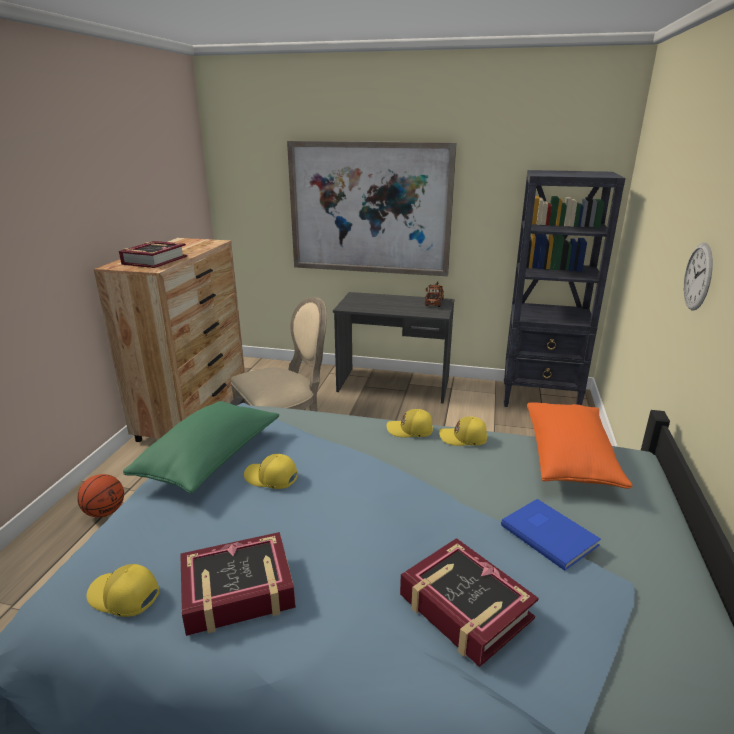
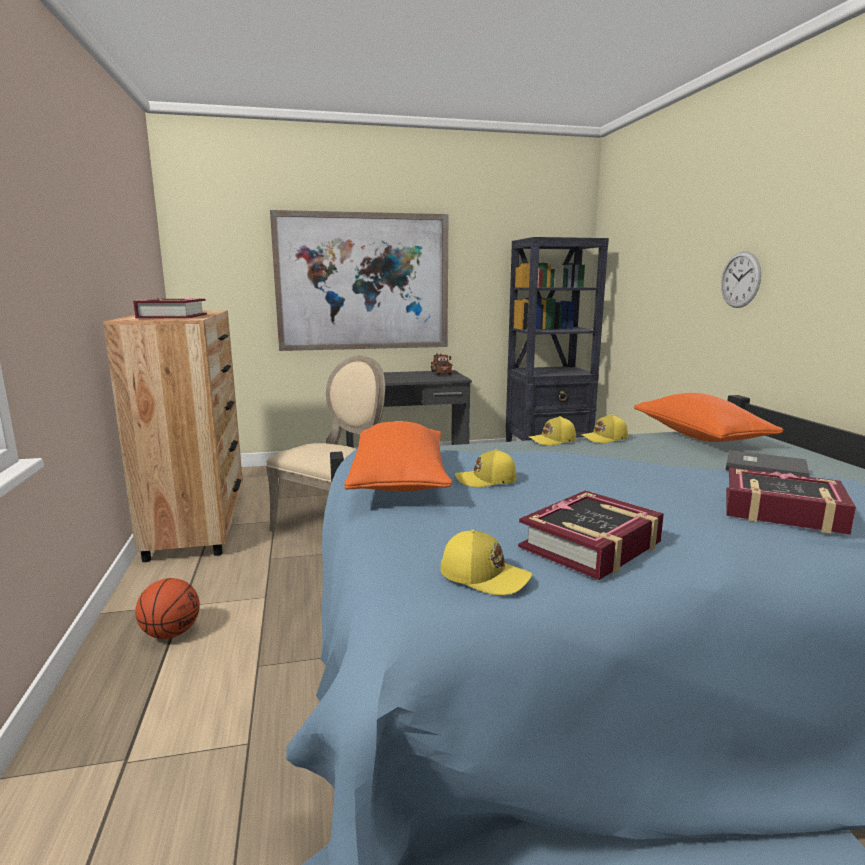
camera: 25 degrees left, 10 degrees down
yellow cap [87,564,159,617] -> yellow cap turned 150 degrees counterclockwise [440,530,532,595]
green pillow [123,401,279,493] -> orange pillow [344,421,452,491]
blue book [501,499,601,571] -> grey book [726,450,810,477]

